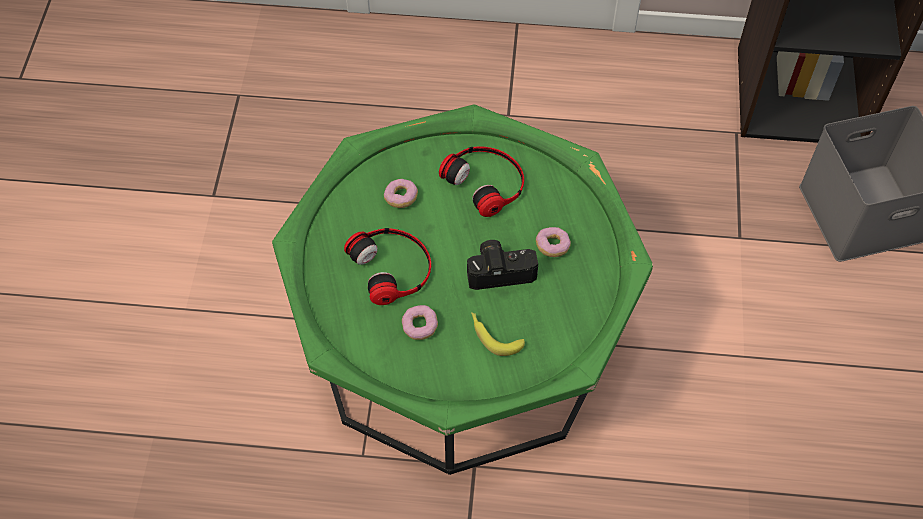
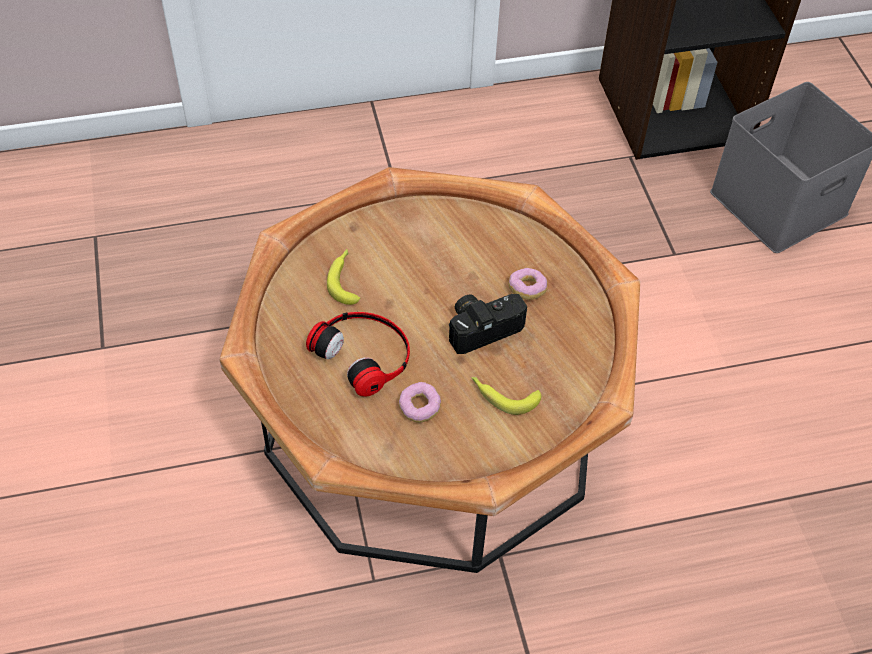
camera: 20 degrees left, 5 degrees down
green coffee table [272,104,653,475] -> brown coffee table [220,167,640,573]
donut [384,179,418,208] -> banana [327,249,360,305]
headphones [439,146,524,217] -> none

